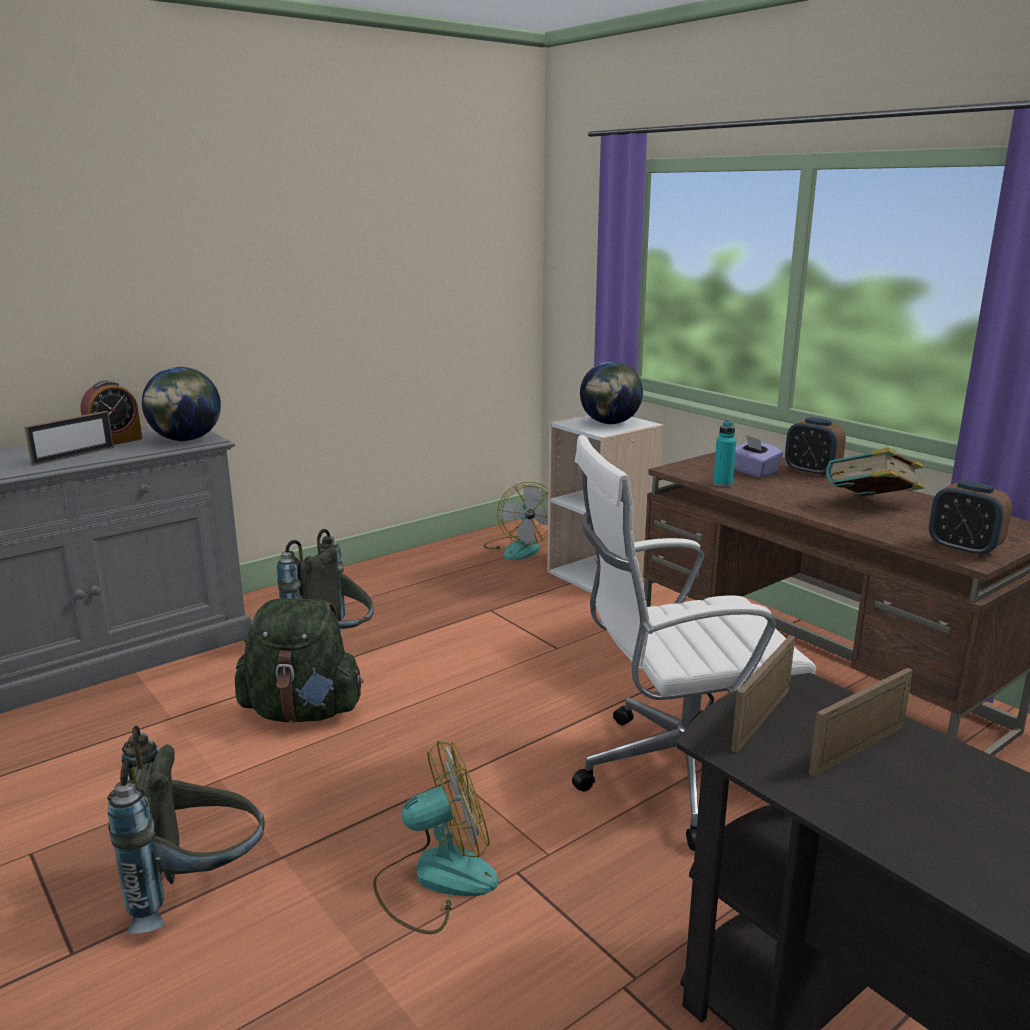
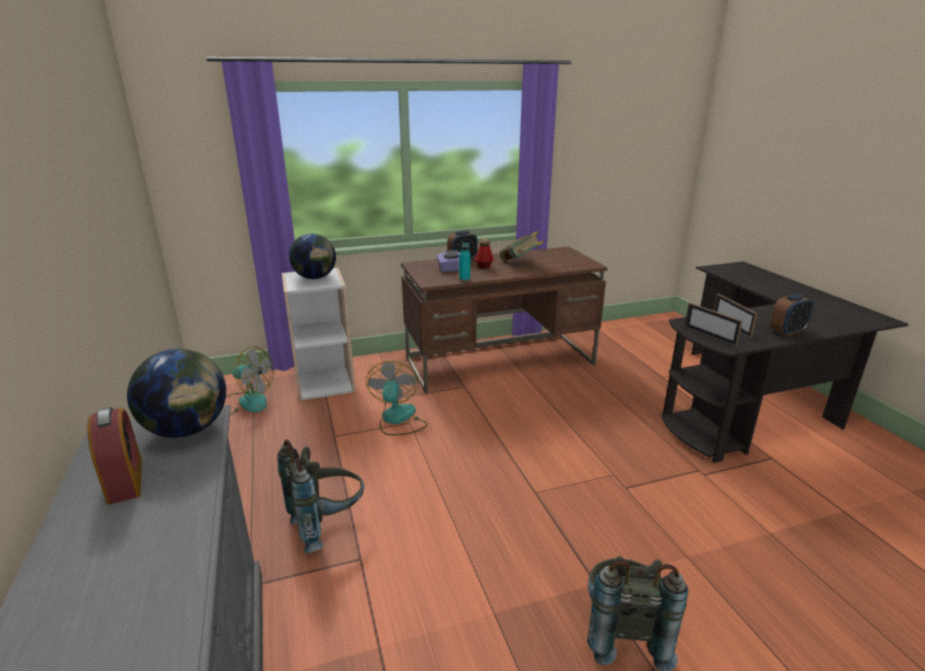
camera: 70 degrees left, 5 degrees up
picture frame [24,411,114,466] -> none
green backpack [235,598,363,723] -> none
fan [373,741,499,934] -> fan moved to [366,361,428,436]
white office chair [572,435,816,851] -> none
alarm clock [929,480,1012,558] -> alarm clock moved to [770,294,814,336]
none -> bottle [475,238,493,269]

